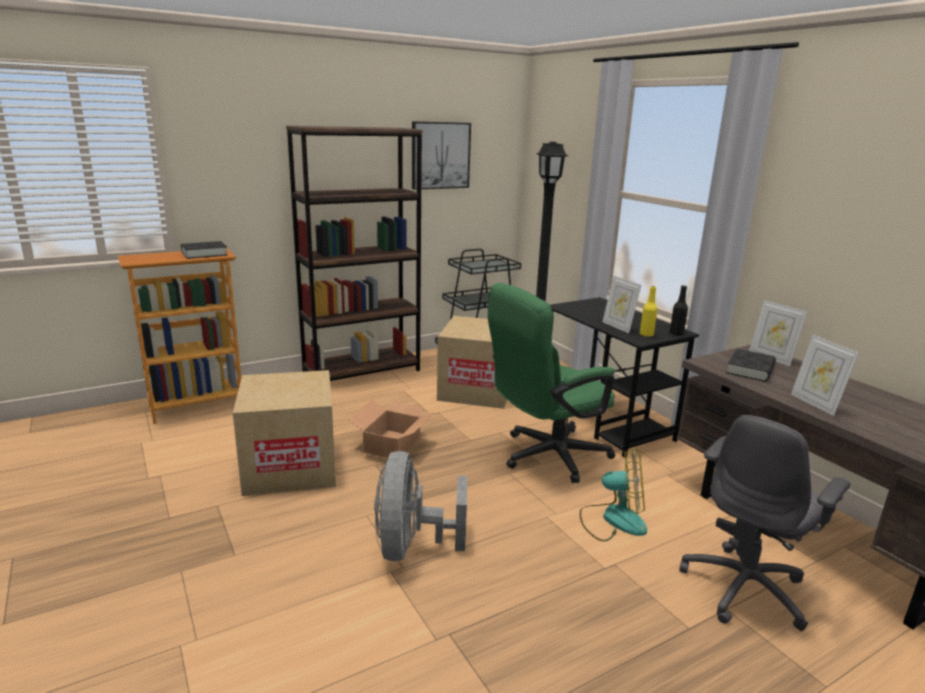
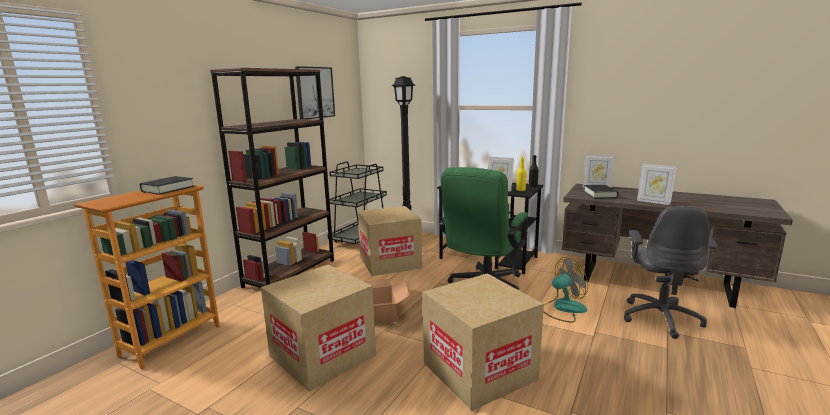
camera: 30 degrees left, 5 degrees down
grey fan [374,451,467,561] -> cardboard box [423,273,544,411]

